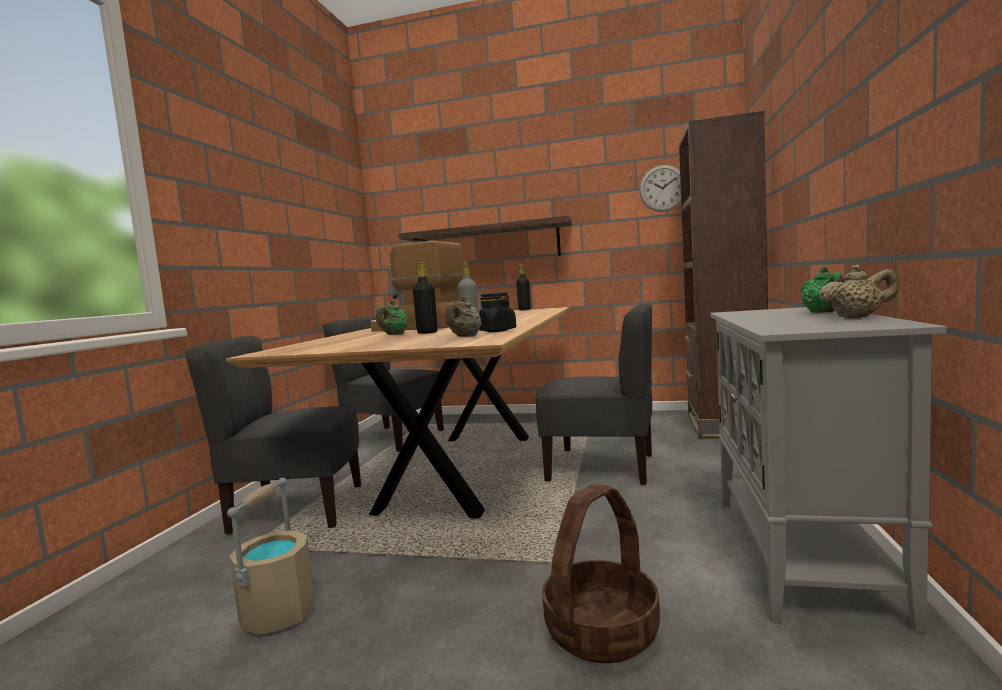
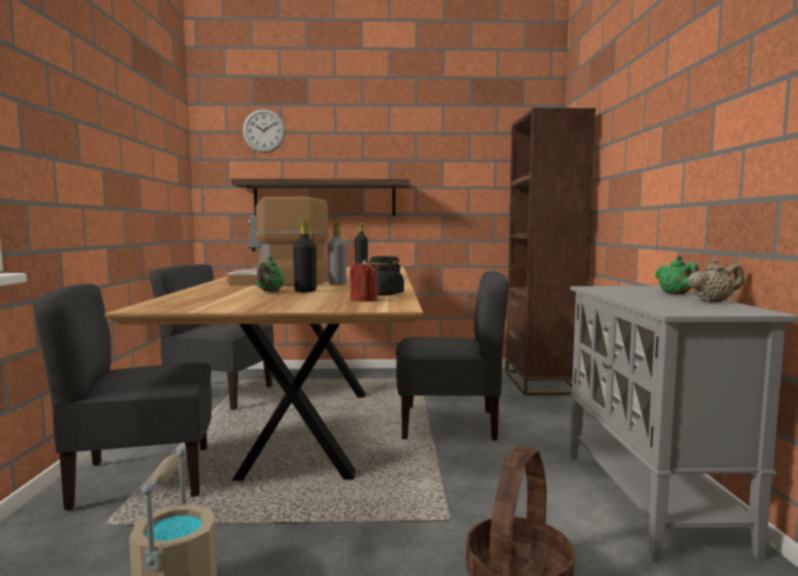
camera: 15 degrees left, 0 degrees up
beige teapot [446,296,481,337] -> red candle [350,260,378,302]
wall clock [639,165,681,212] -> wall clock moved to [243,109,286,153]

